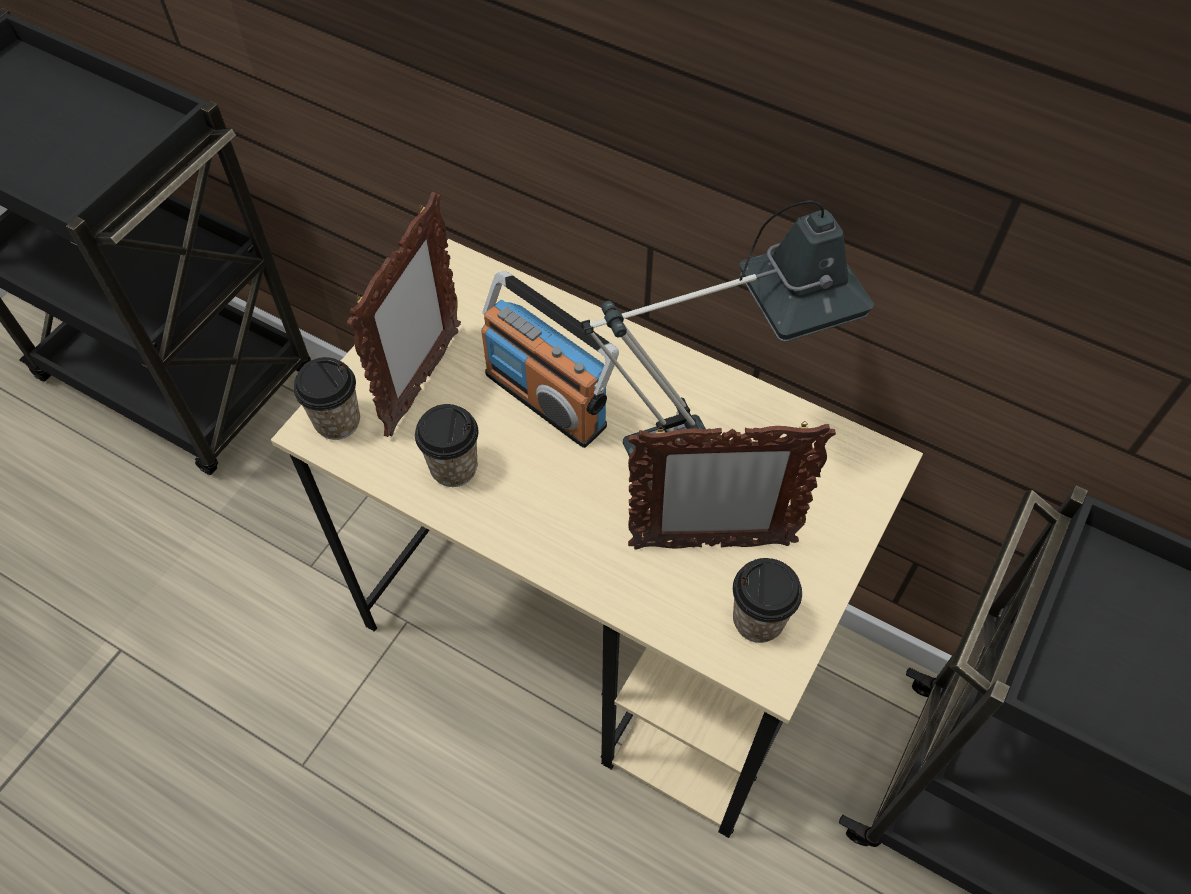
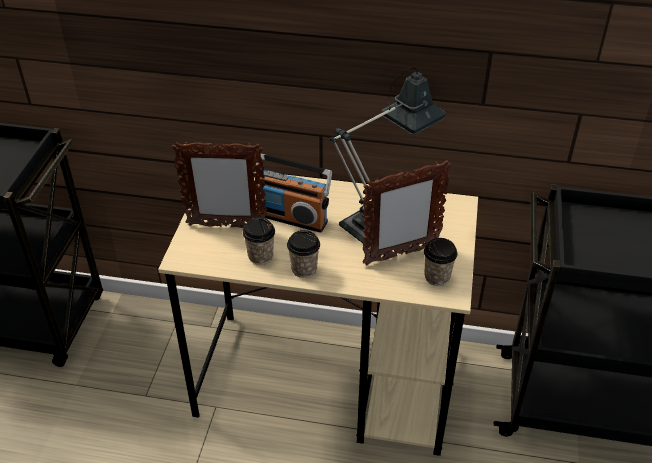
camera: 20 degrees left, 15 degrees down
cup [294,357,360,440] -> cup moved to [287,230,320,278]
picture frame [347,192,461,437] -> picture frame turned 90 degrees clockwise [171,142,267,228]

